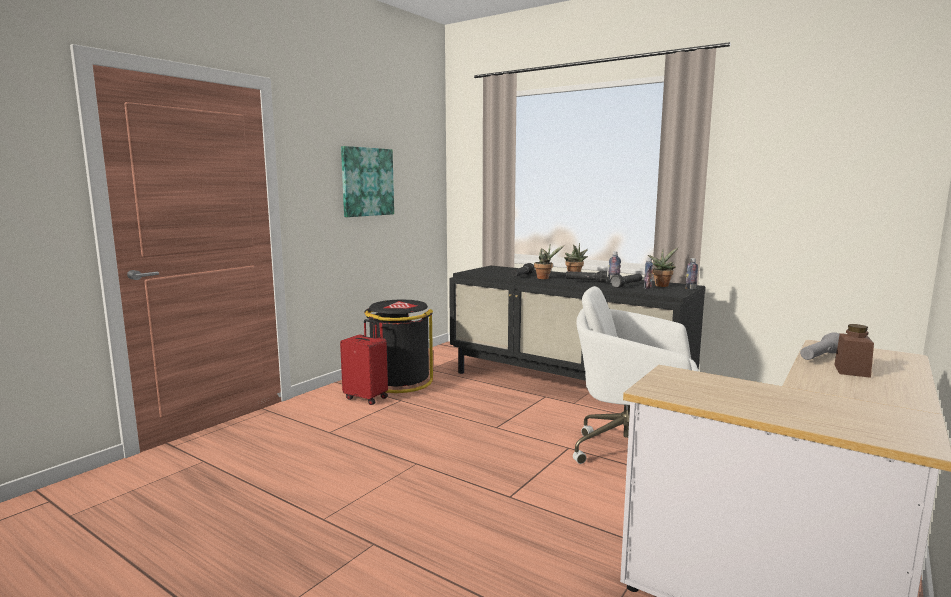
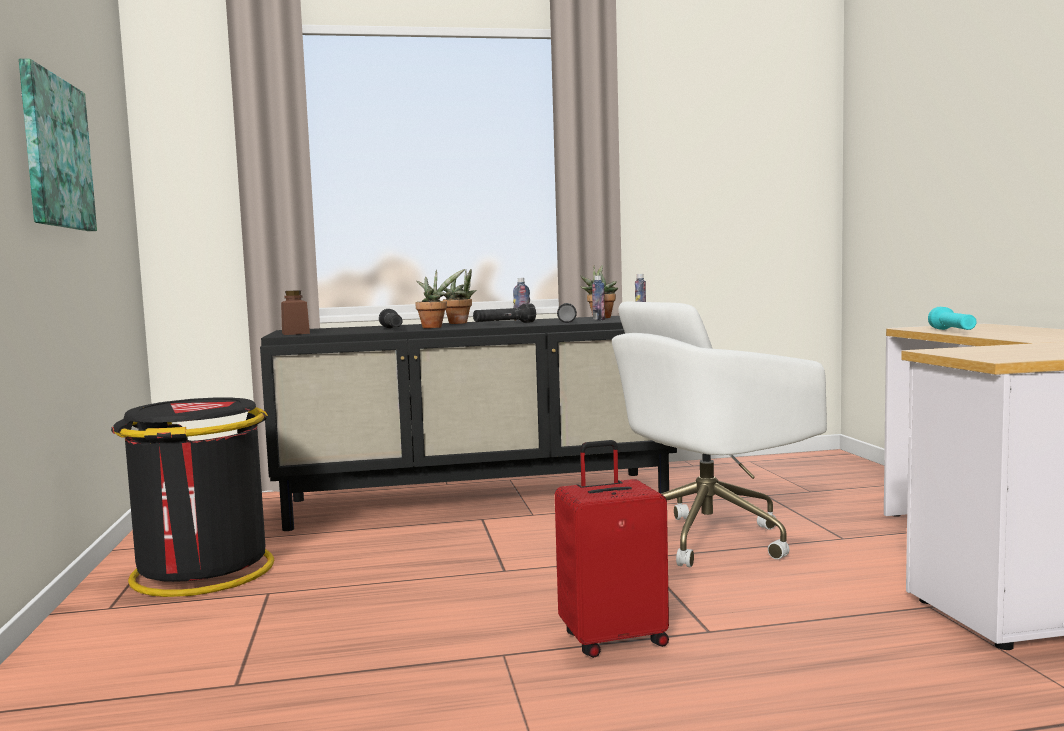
camera: 45 degrees left, 5 degrees down
red suitcase [340,319,388,405] -> red suitcase moved to [555,440,669,658]
grey flashlight [800,332,840,360] -> turquoise flashlight [928,307,977,330]
brown jar [834,324,874,378] -> brown jar moved to [281,290,310,335]

